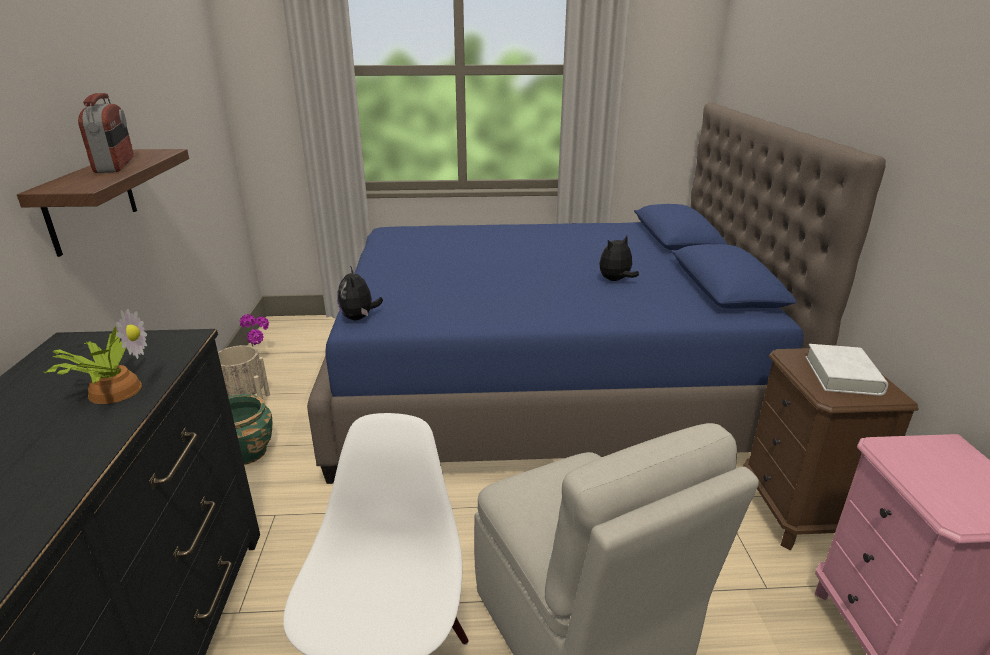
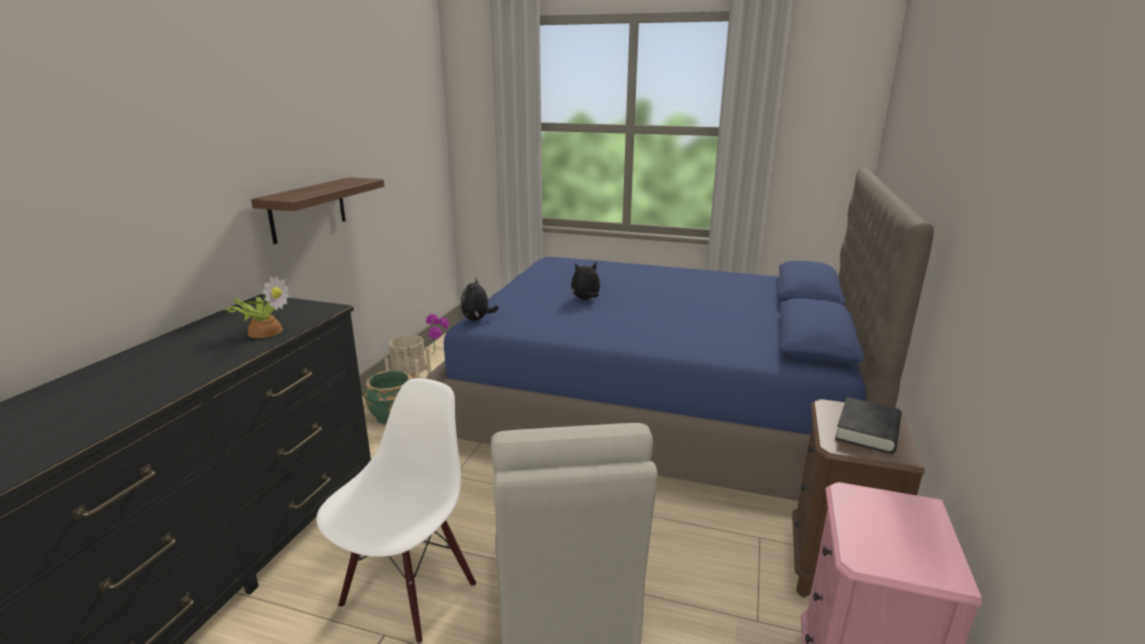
camera: 20 degrees right, 5 degrees down
radio [78,93,134,173] -> none
plush toy [599,235,639,281] -> plush toy moved to [571,263,600,299]
white book [806,344,888,396] -> black book [835,397,902,454]

